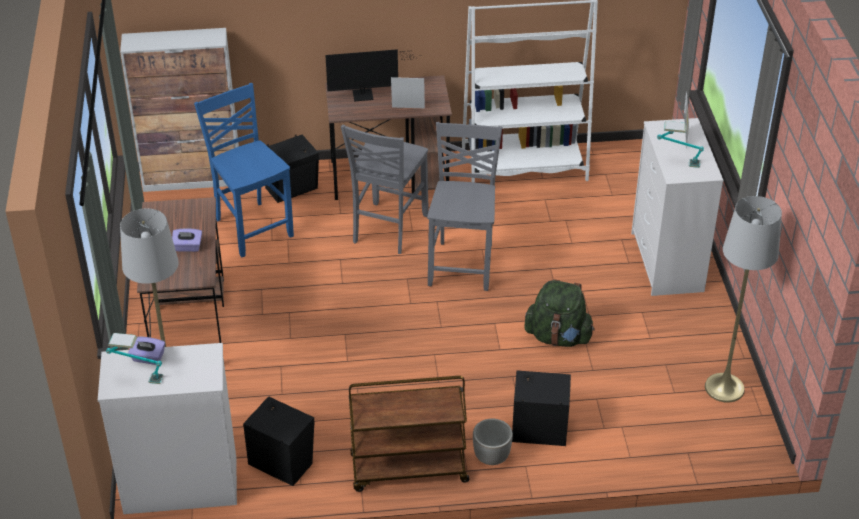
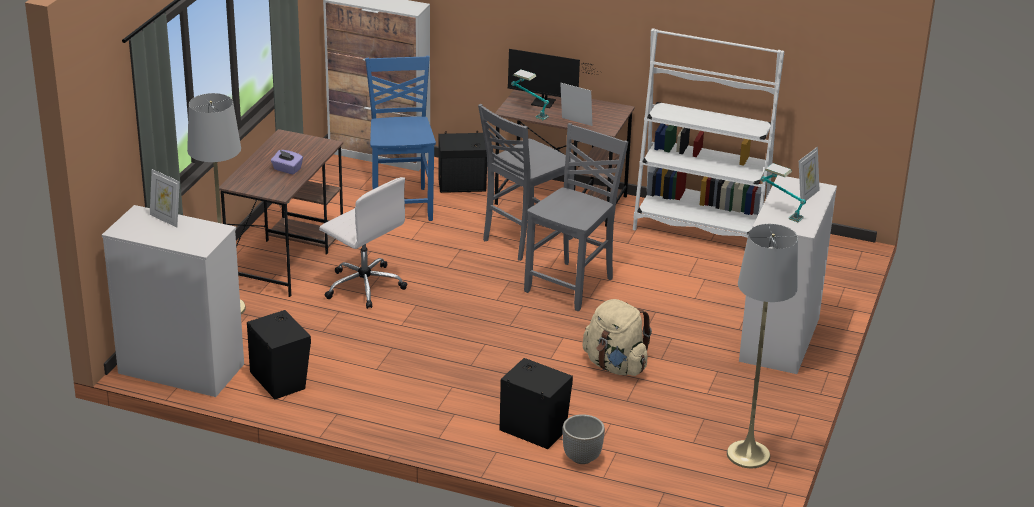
camera: 25 degrees right, 10 degrees down
table lamp [106,333,164,384] -> table lamp moved to [511,69,549,121]
purple tissue box [128,336,165,365] -> picture frame [150,169,180,227]
brown cart [349,376,470,492] -> none
planter [473,419,513,465] -> planter moved to [563,414,605,464]
green backpack [524,280,595,347] -> beige backpack [583,299,652,376]
none -> white office chair [319,177,407,309]

